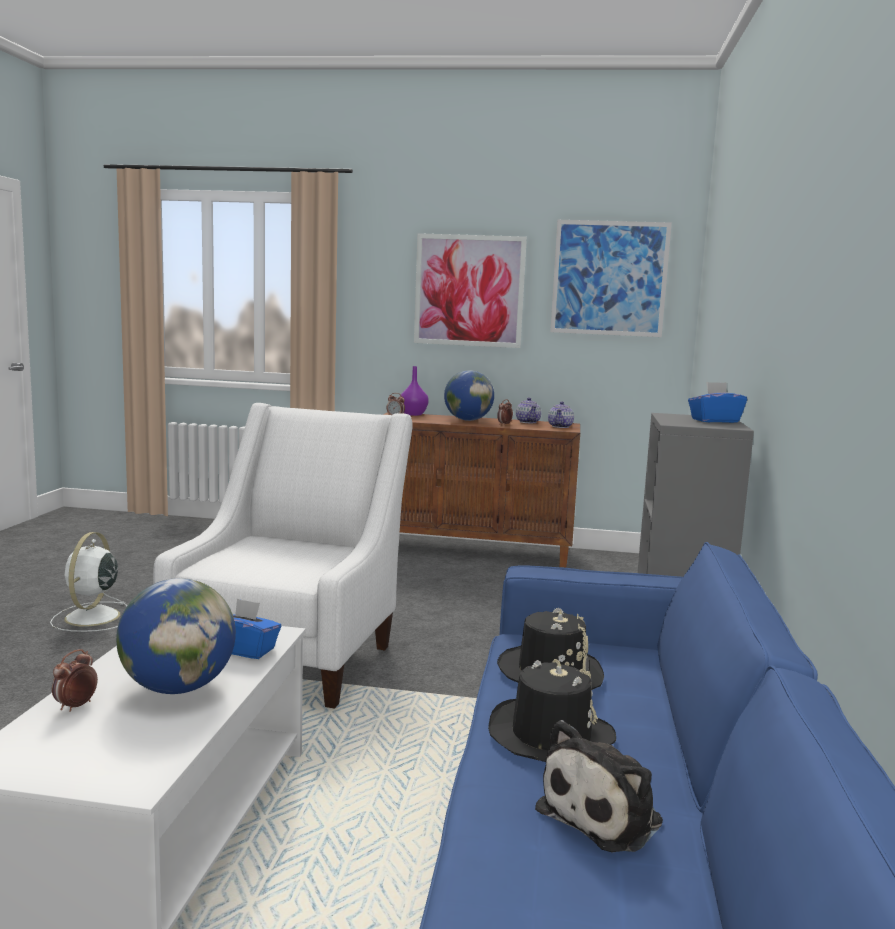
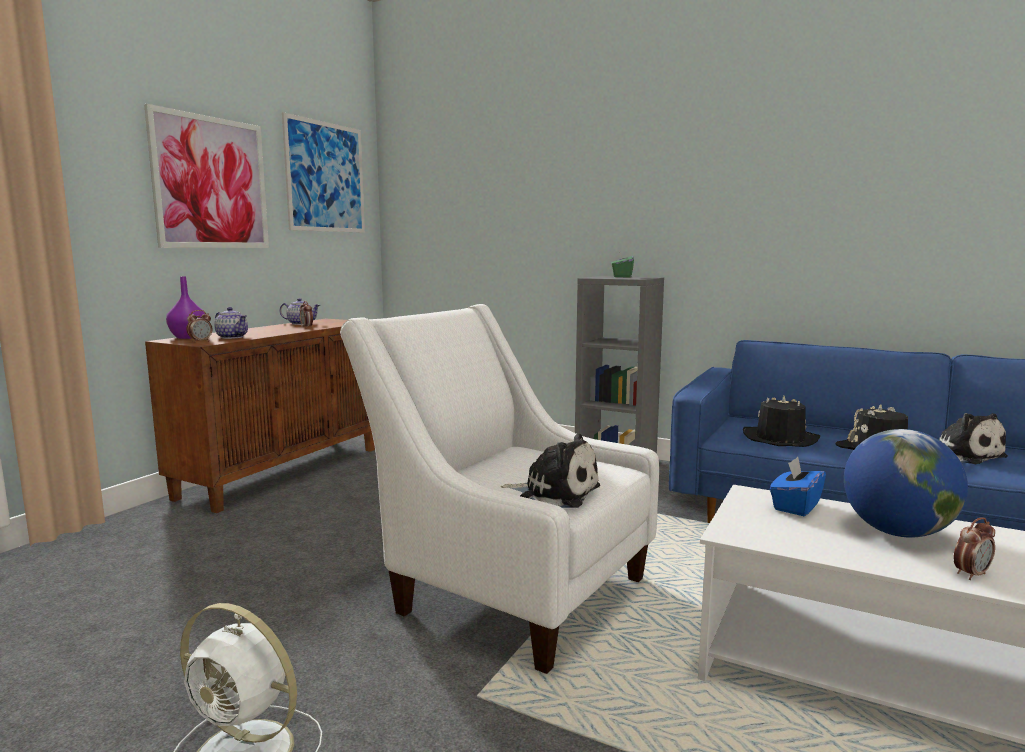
camera: 70 degrees left, 0 degrees up
alarm clock [52,649,98,712] -> alarm clock turned 75 degrees counterclockwise [954,517,995,580]
globe [444,370,494,421] -> none
teapot [548,401,574,428] -> teapot moved to [214,307,248,339]
blue tissue box [688,382,747,423] -> green tissue box [611,250,634,277]
none -> plush toy [501,433,600,508]

